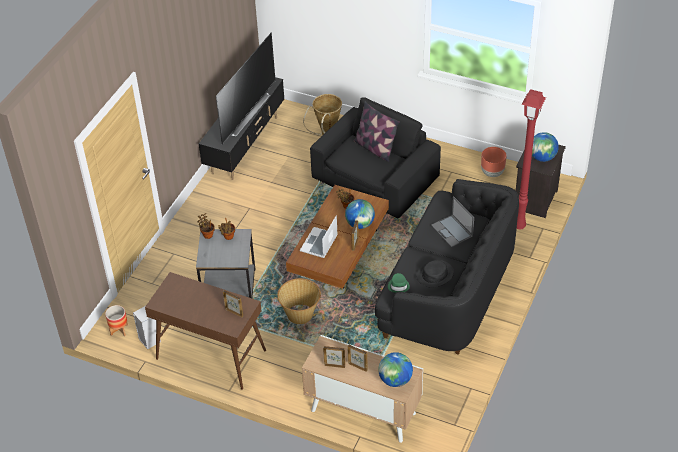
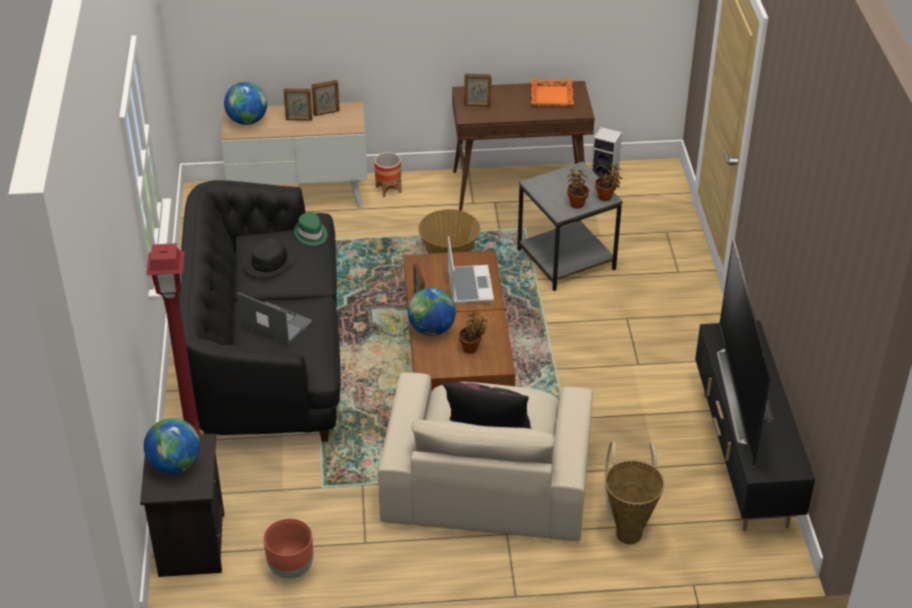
camera: 150 degrees right, 5 degrees down
planter [105,305,128,336] -> planter moved to [374,152,402,197]
black armchair [310,97,441,218] -> beige armchair [378,372,593,541]
none -> orange tray [531,79,574,106]

